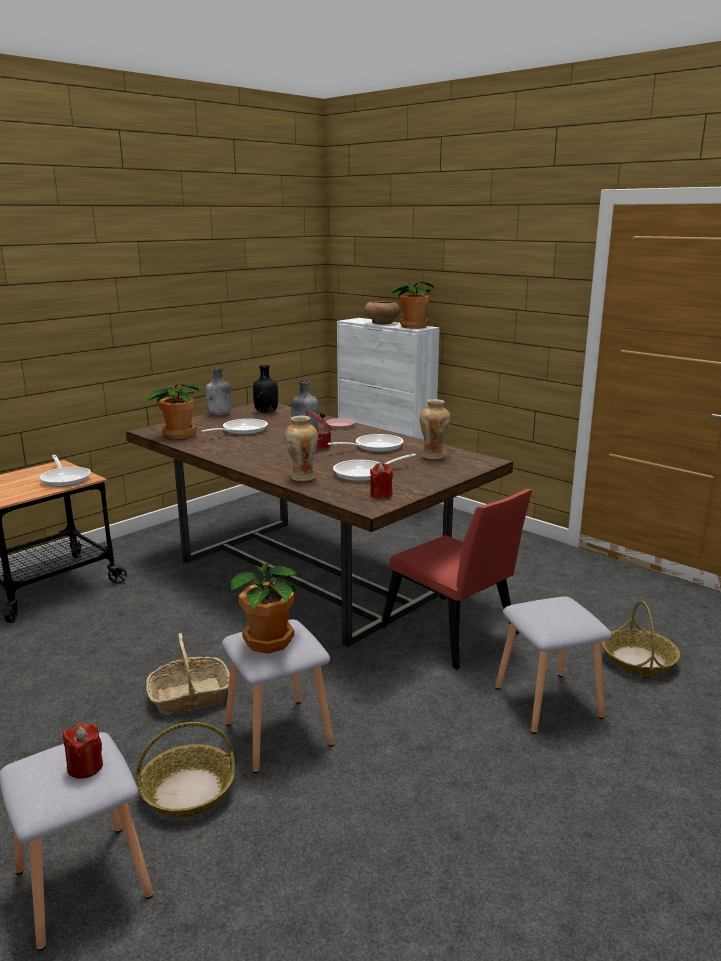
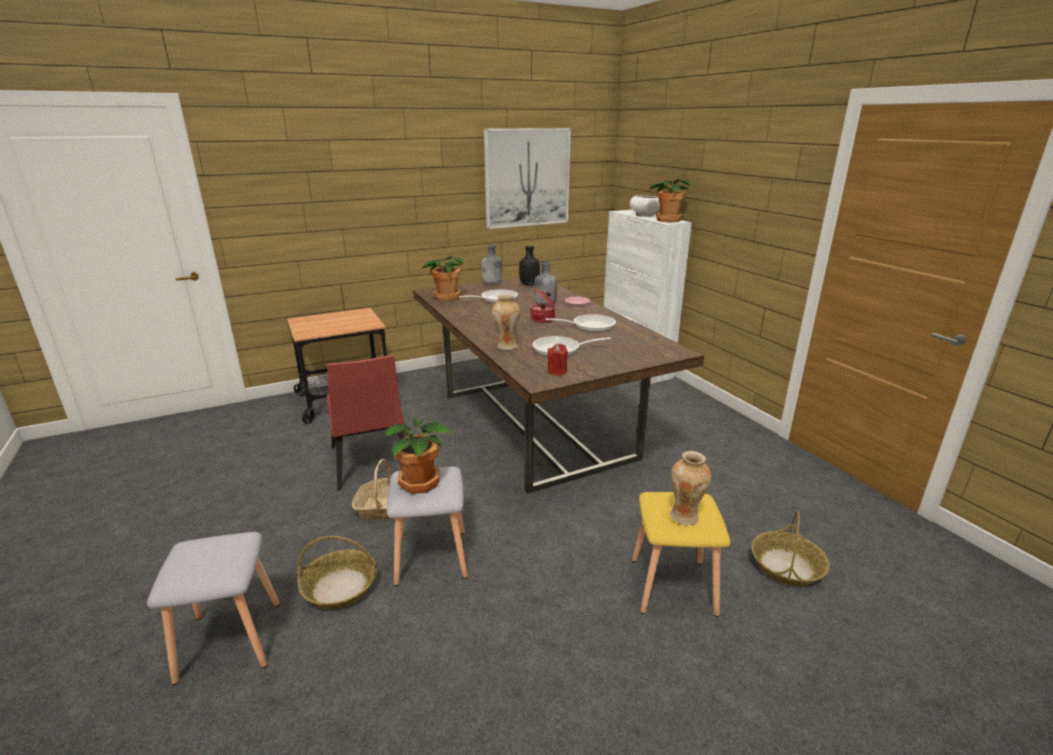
camera: 20 degrees right, 5 degrees up
frying pan [40,455,91,487] -> none
red candle [63,723,103,779] -> none
brown bowl [364,301,400,324] -> white bowl [630,195,660,217]
red chair [382,489,532,670] -> red chair moved to [326,355,404,491]
vase [420,399,450,459] -> vase moved to [670,451,711,525]
grey stool [495,596,612,734] -> yellow stool [631,492,731,617]
none -> picture [484,128,571,229]

